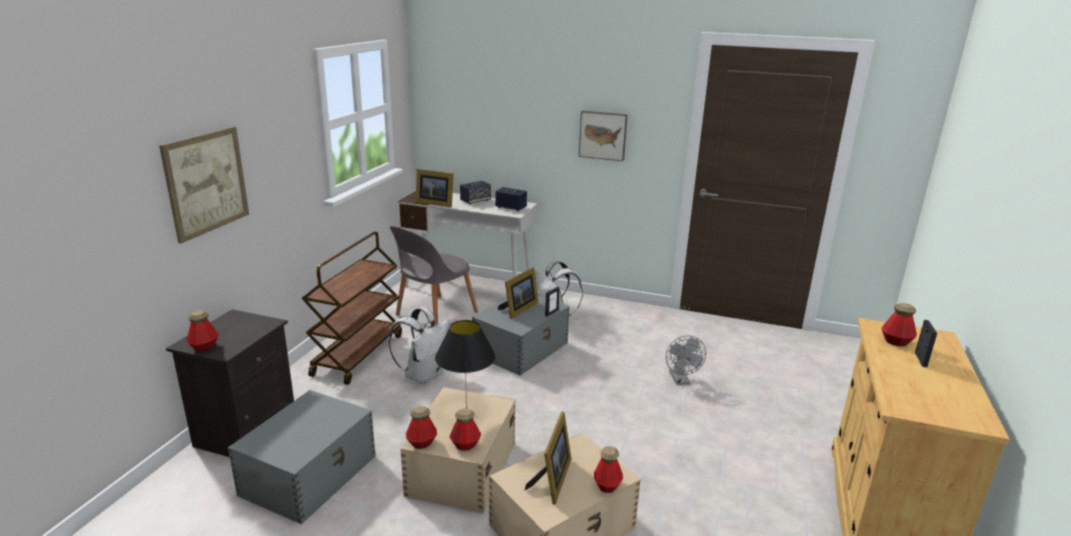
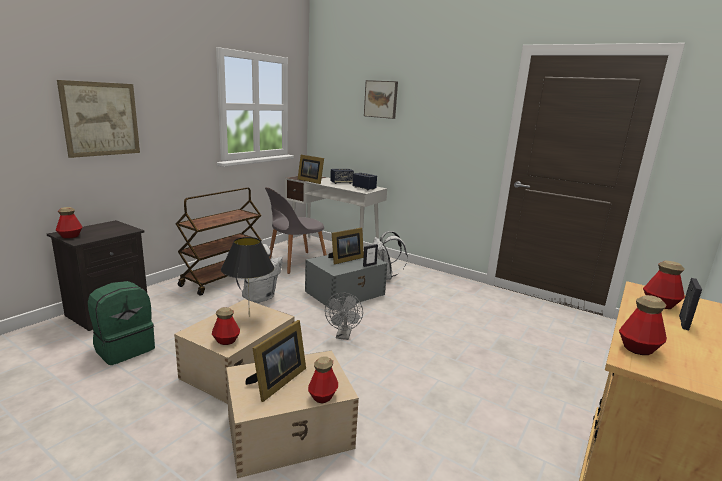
camera: 15 degrees right, 5 degrees down
grey storage box [228,390,376,524] -> green backpack [88,281,155,365]
bottle [406,406,437,449] -> bottle moved to [619,295,667,355]
picture [579,110,628,161] -> picture moved to [364,80,398,119]
grey fan [666,335,706,385] -> grey fan moved to [325,293,363,340]

